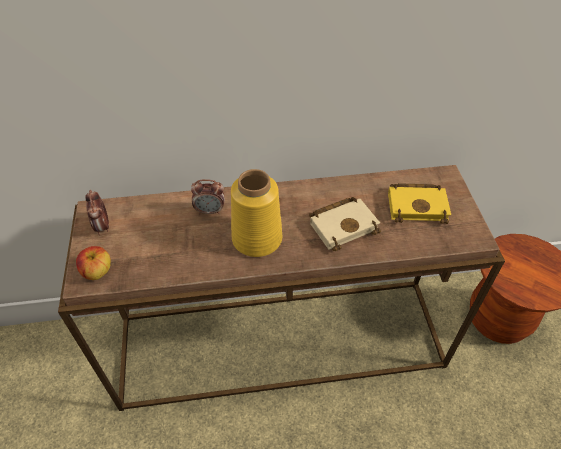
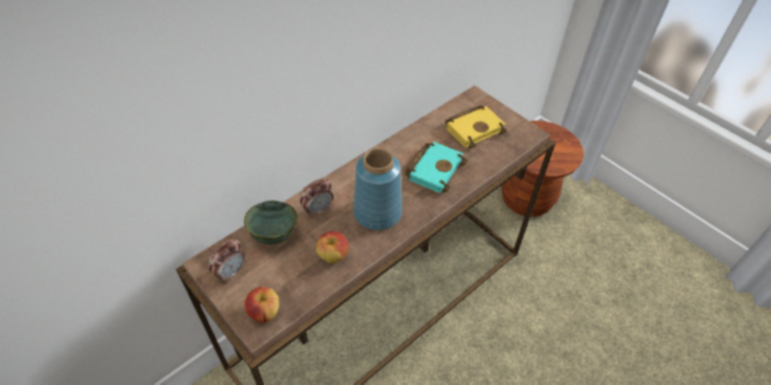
camera: 35 degrees left, 0 degrees up
alarm clock [85,190,109,235] -> alarm clock turned 90 degrees counterclockwise [209,239,245,283]
yellow vase [231,169,282,257] -> blue vase [354,148,402,230]
beige book [309,197,381,251] -> turquoise book [404,142,468,193]
none -> green bowl [244,201,298,244]
none -> apple [316,231,348,263]

